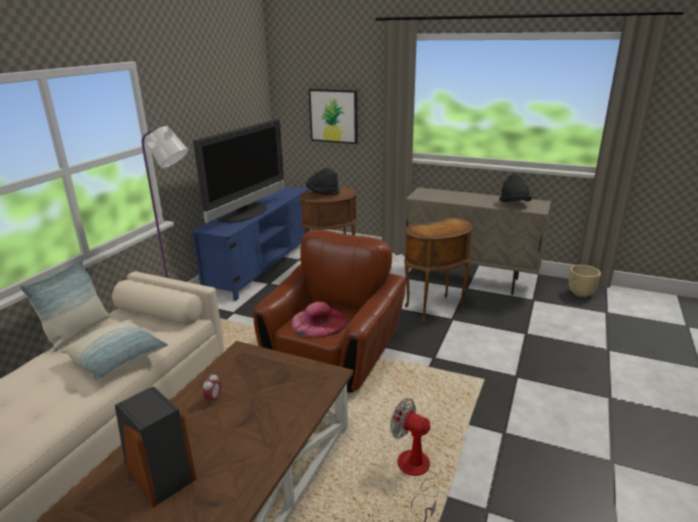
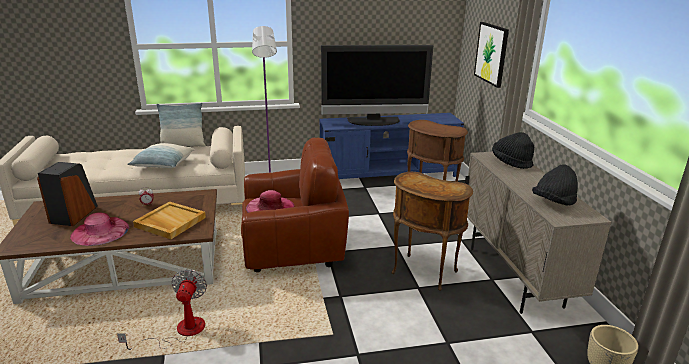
camera: 55 degrees right, 0 degrees up
black hat [306,168,339,195] -> black hat moved to [492,132,534,169]
none -> pink hat [70,212,129,246]
none -> beige tray [133,201,206,239]

